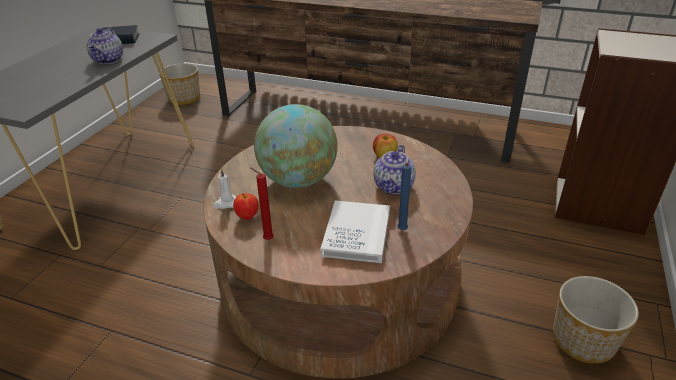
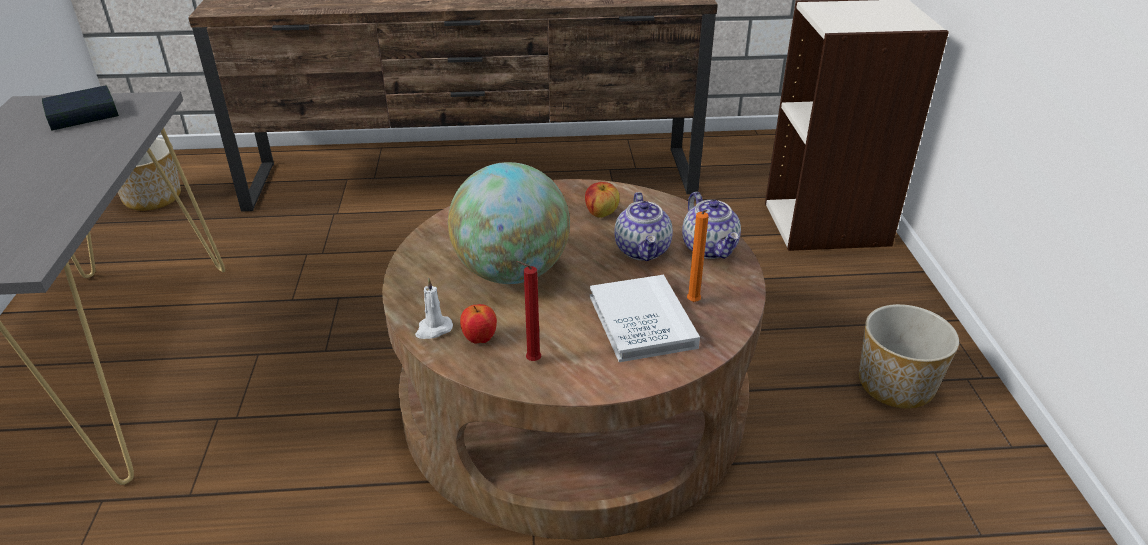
camera: 25 degrees left, 0 degrees up
teapot [86,27,123,64] -> teapot moved to [682,192,741,259]
blue candle [397,163,412,230] -> orange candle [687,210,709,302]

